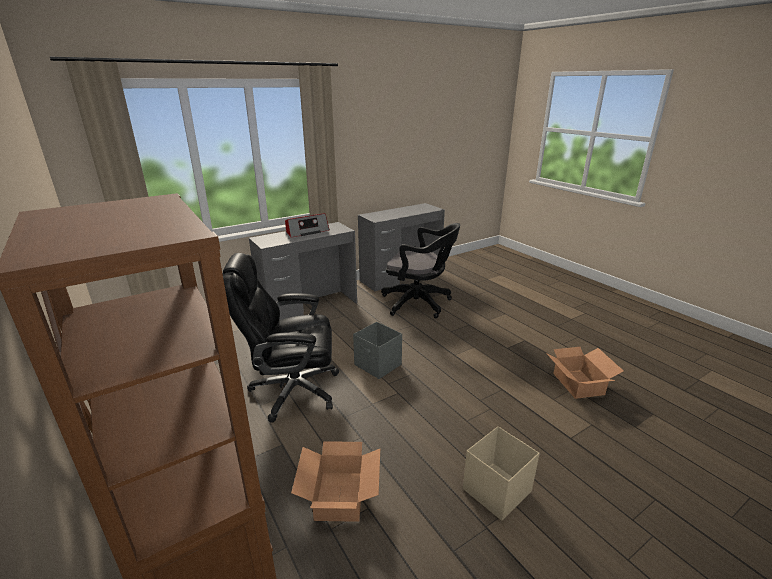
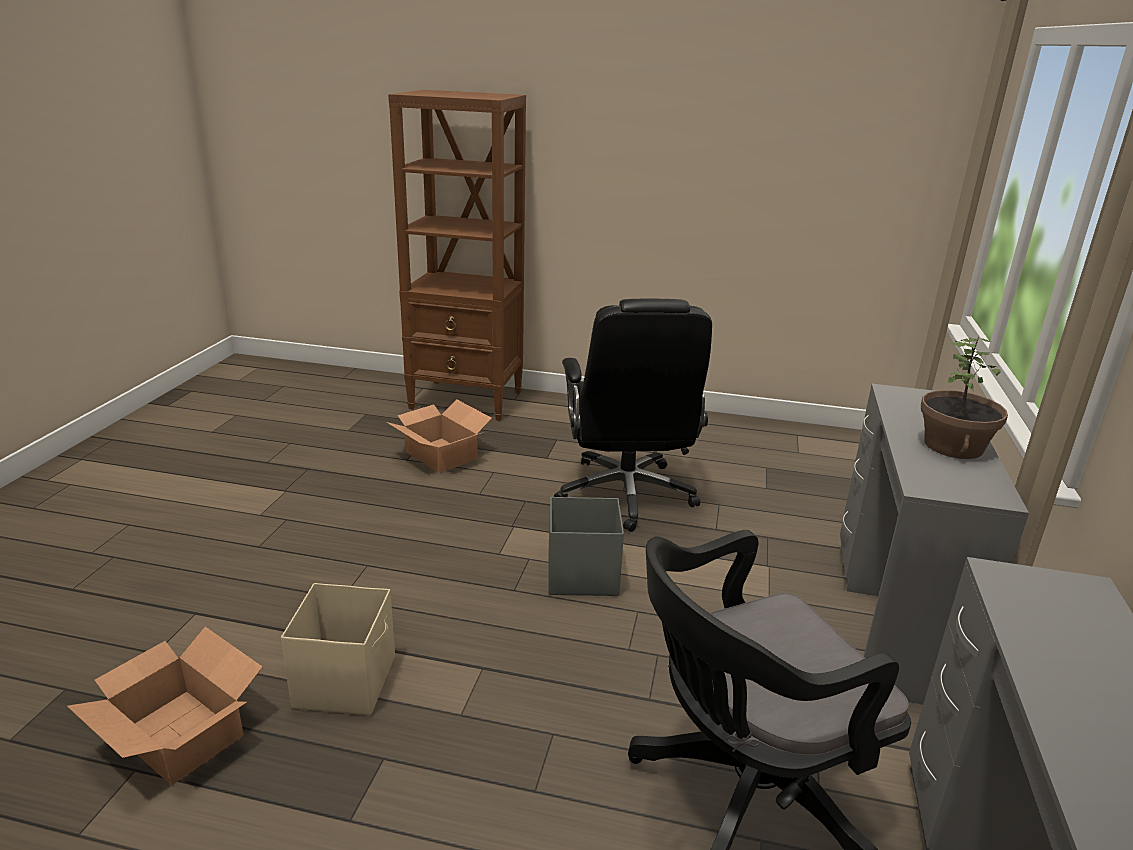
camera: 135 degrees right, 0 degrees up
black office chair [223,253,339,423] -> black office chair turned 135 degrees clockwise [554,299,712,532]
radio [285,213,330,238] -> potted plant [921,337,1008,459]
beige storage box [463,426,540,521] -> beige storage box moved to [281,583,395,715]

